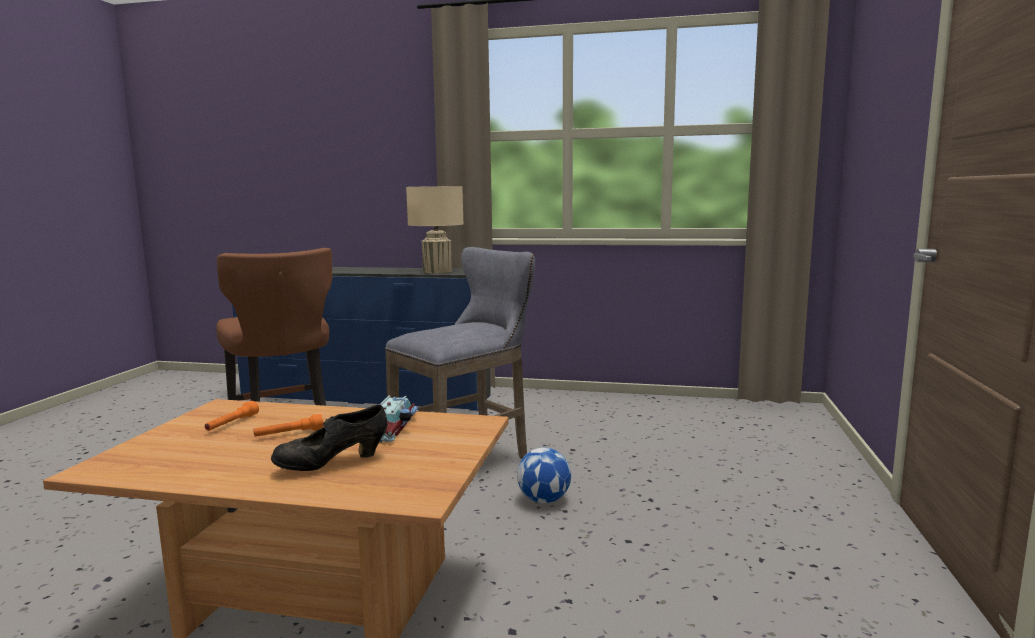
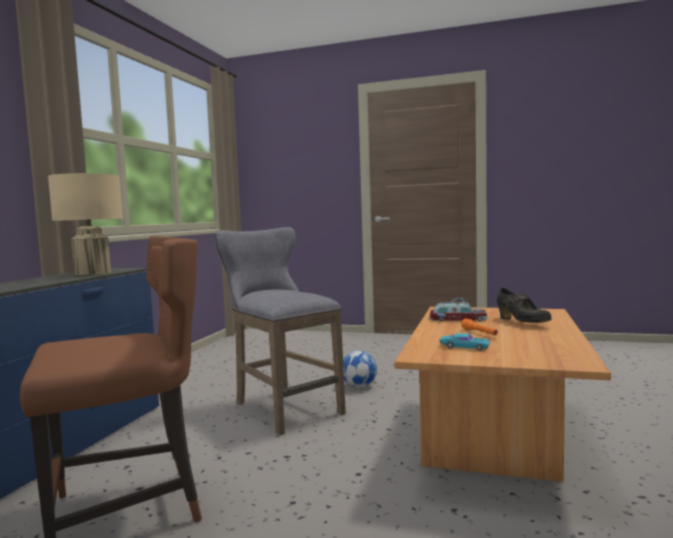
camera: 85 degrees left, 5 degrees down
orange flashlight [205,401,259,431] -> turquoise toy car [440,334,490,351]

